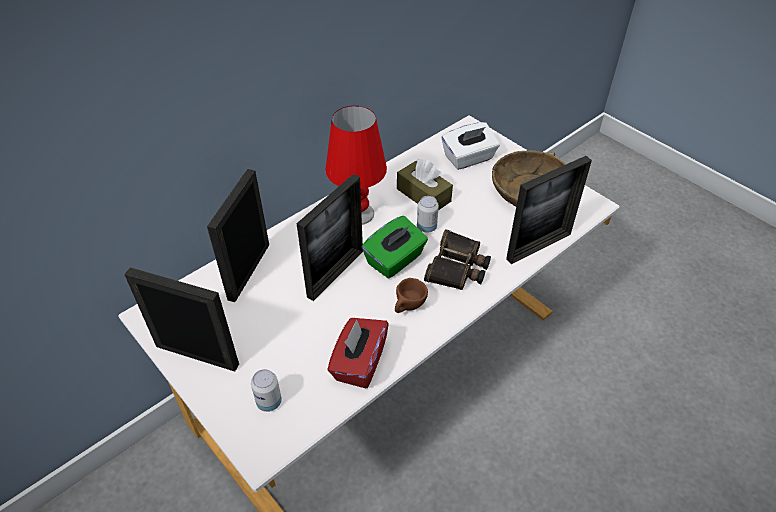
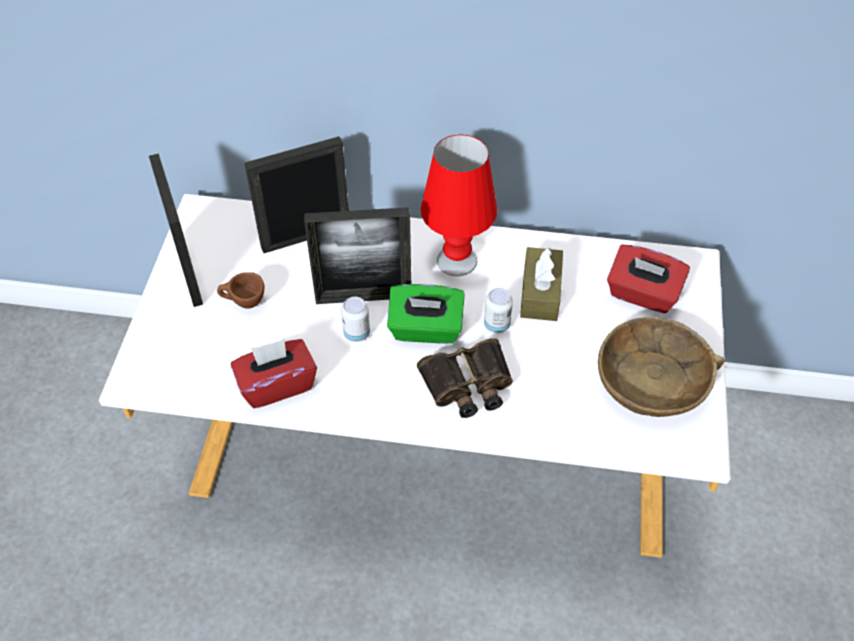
camera: 50 degrees right, 5 degrees up
can [251,369,282,412] -> can moved to [341,296,370,342]
brown cup [395,278,428,313] -> brown cup moved to [217,272,264,309]
white tissue box [442,122,500,170] -> red tissue box [607,245,690,313]
picture frame [506,156,592,264] -> none

